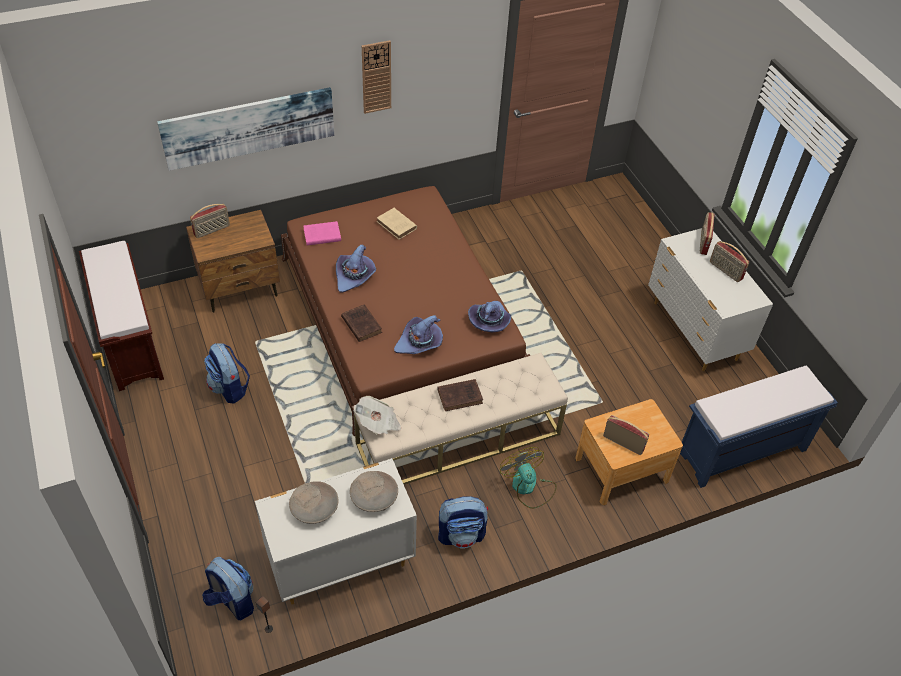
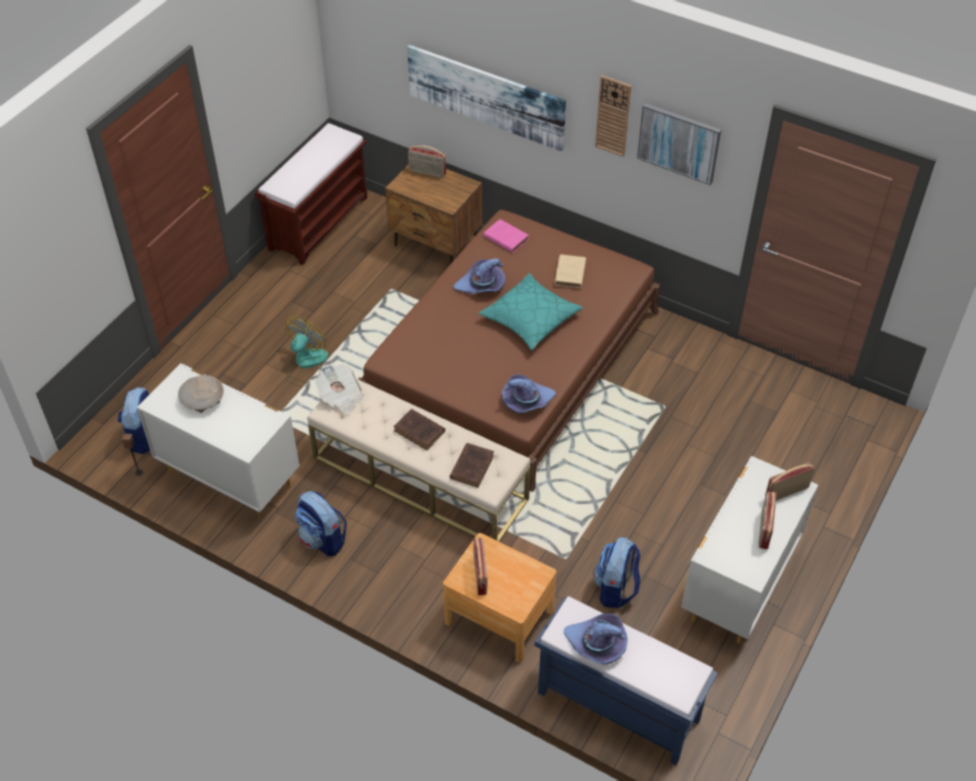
camera: 55 degrees right, 0 degrees up
backpack [204,343,250,404] -> backpack moved to [593,537,641,608]
brown book [341,304,382,342] -> brown book moved to [450,443,494,488]
beige bowl [350,471,398,512] -> none
purple hat [394,315,443,354] -> purple hat moved to [564,613,628,665]
fan [500,447,557,509] -> fan moved to [285,316,329,383]
none -> turquoise pillow [478,273,583,350]
none -> picture [637,103,721,185]

